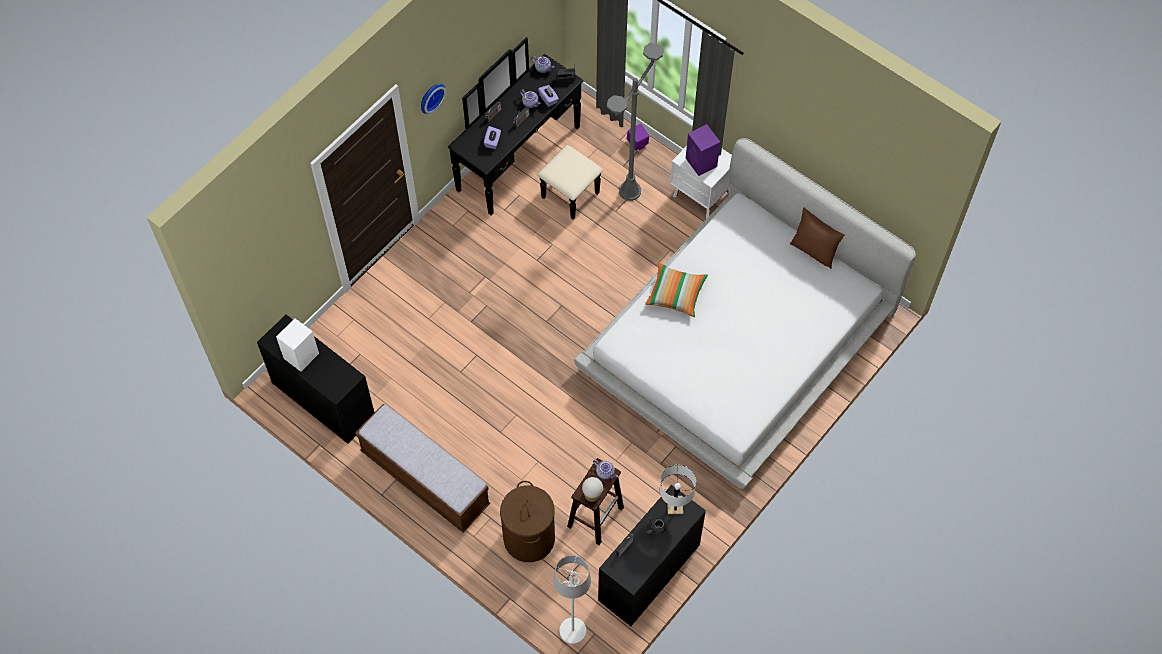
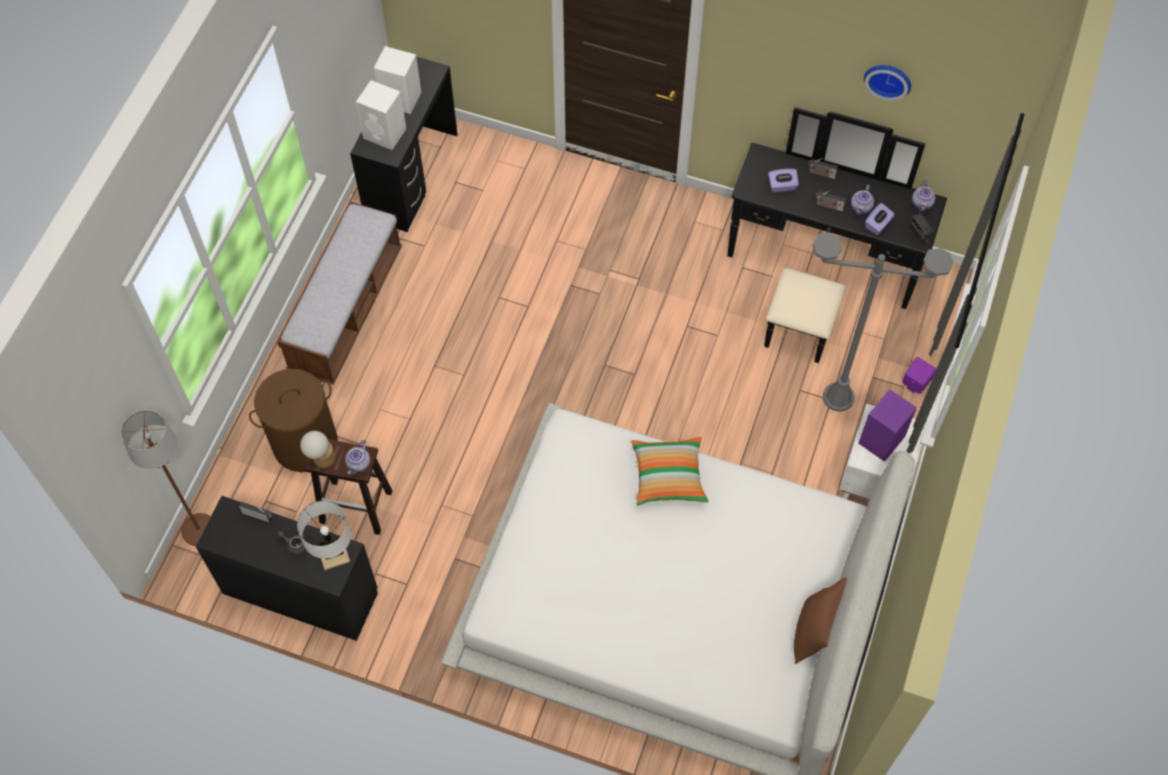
camera: 70 degrees right, 0 degrees up
wall clock [421,84,446,114] -> wall clock moved to [864,65,911,101]
white floor lamp [553,555,591,644] -> brown floor lamp [121,410,211,546]
none -> white speaker [356,80,406,150]

